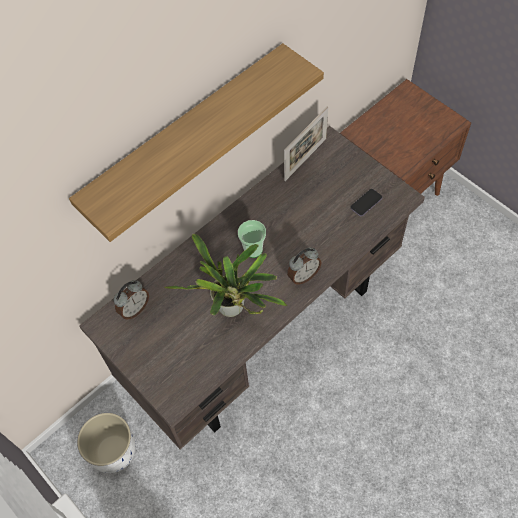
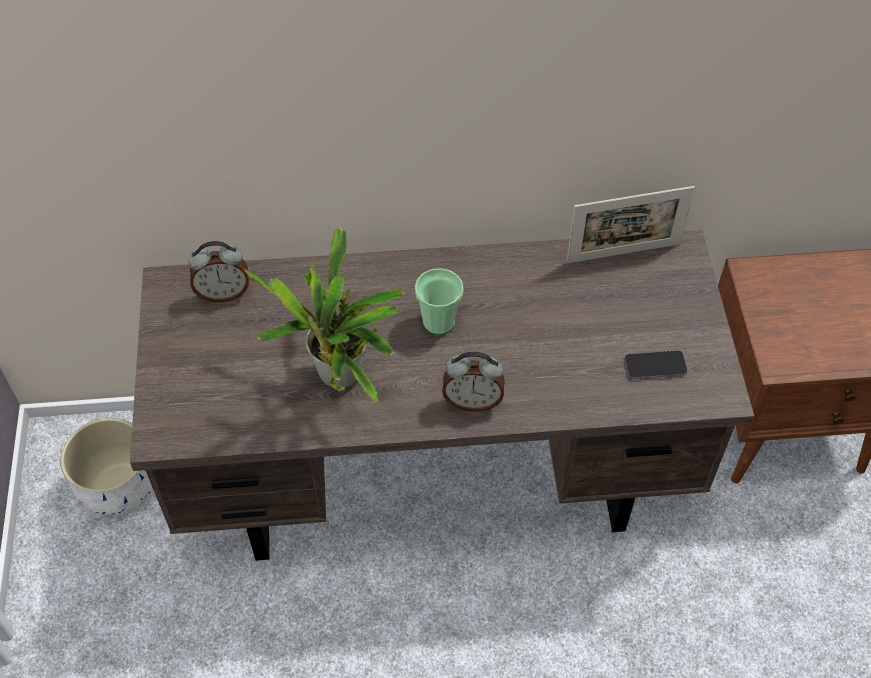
camera: 35 degrees right, 5 degrees down
shelf [69,43,324,242] -> none

